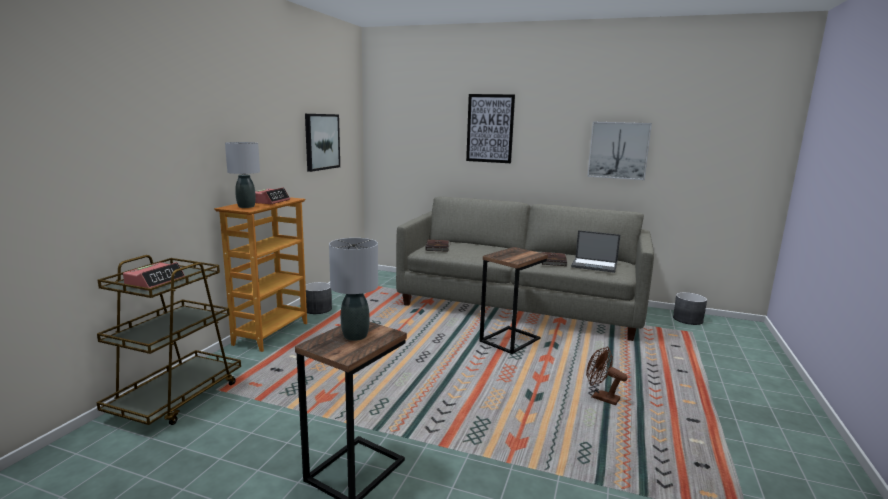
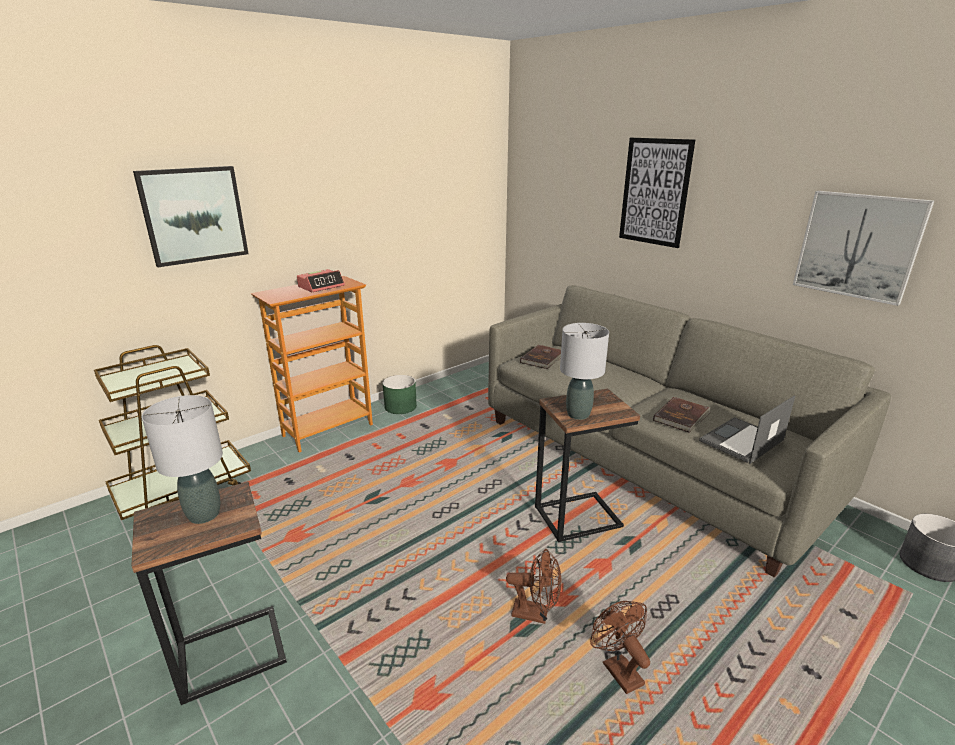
camera: 30 degrees right, 10 degrees up
alarm clock [123,262,185,291] -> none
grey table lamp [225,142,260,208] -> grey table lamp moved to [560,323,609,420]
picture [305,114,340,172] -> picture moved to [133,166,249,267]
grey planter [306,282,332,314] -> green planter [382,375,417,414]
laptop [571,230,620,273] -> laptop turned 90 degrees clockwise [699,396,795,464]
none -> brown fan [506,549,562,624]

